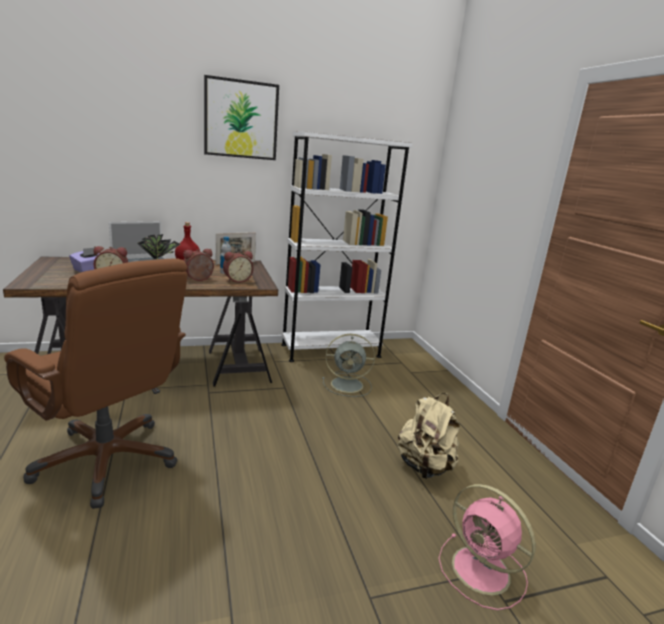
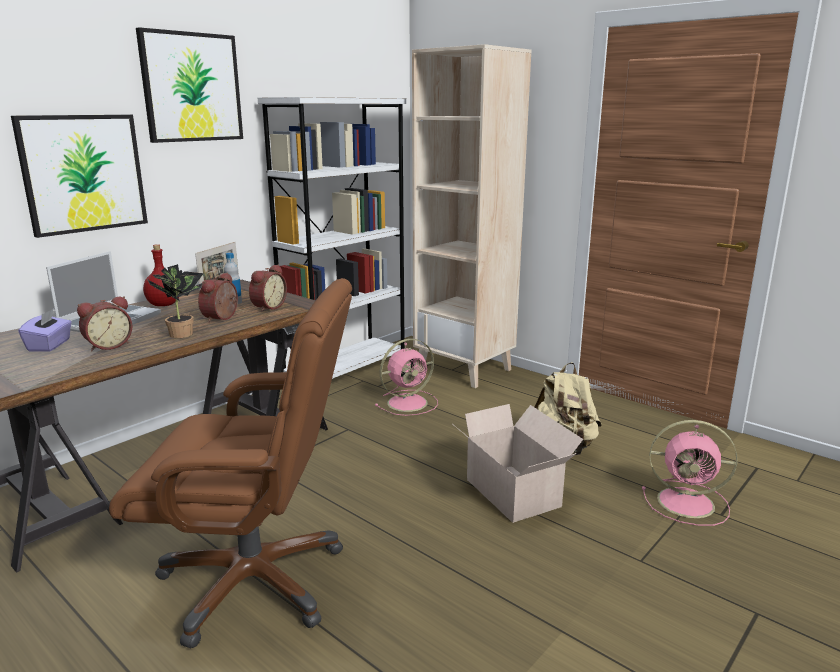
camera: 30 degrees left, 0 degrees up
grey fan [322,334,375,397] -> pink fan [375,339,438,416]
none -> picture [11,115,148,238]
none -> beige bookcase [412,44,531,388]
none -> cardboard box [452,404,583,523]

